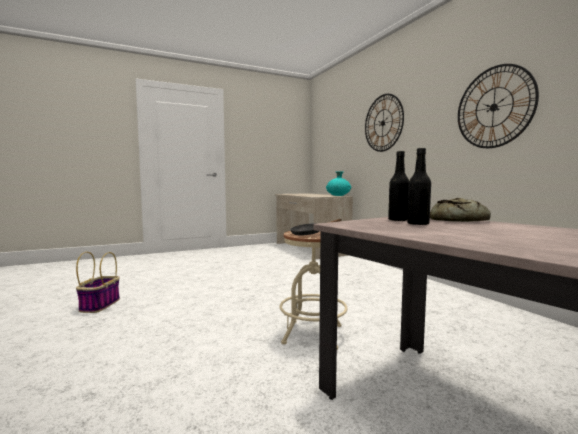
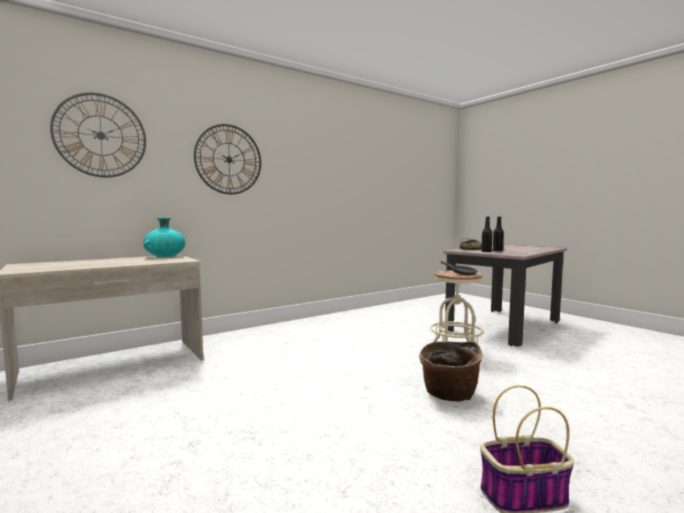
camera: 100 degrees left, 0 degrees up
wall clock [458,64,539,148] -> wall clock moved to [50,93,146,177]
none -> basket [419,341,483,402]

